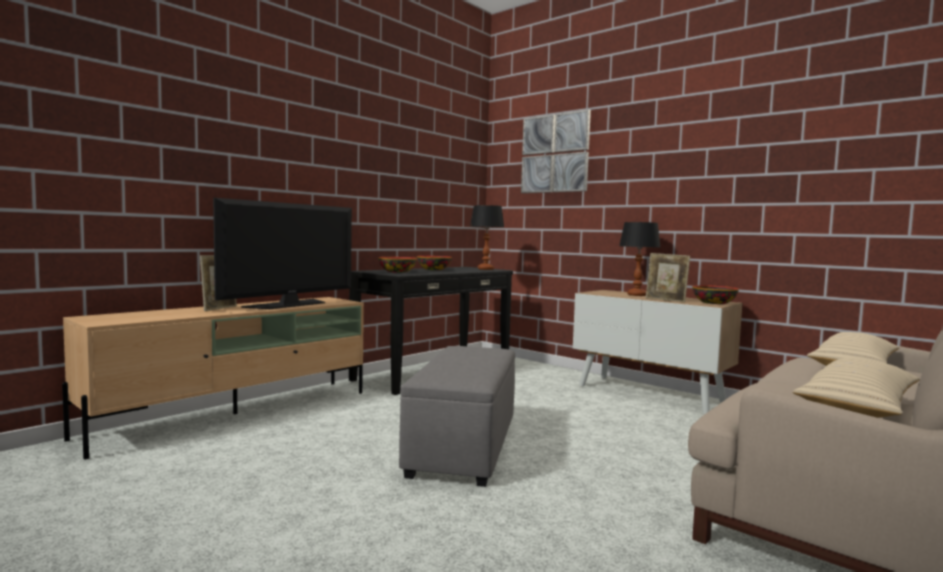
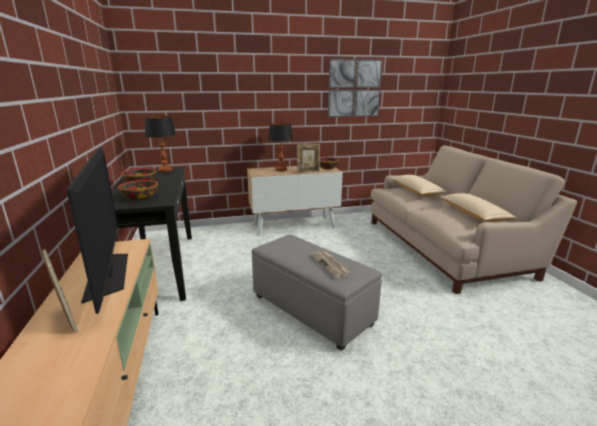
camera: 55 degrees left, 15 degrees up
picture [521,109,591,193] -> picture moved to [328,59,383,117]
none -> newspaper [310,251,351,279]

